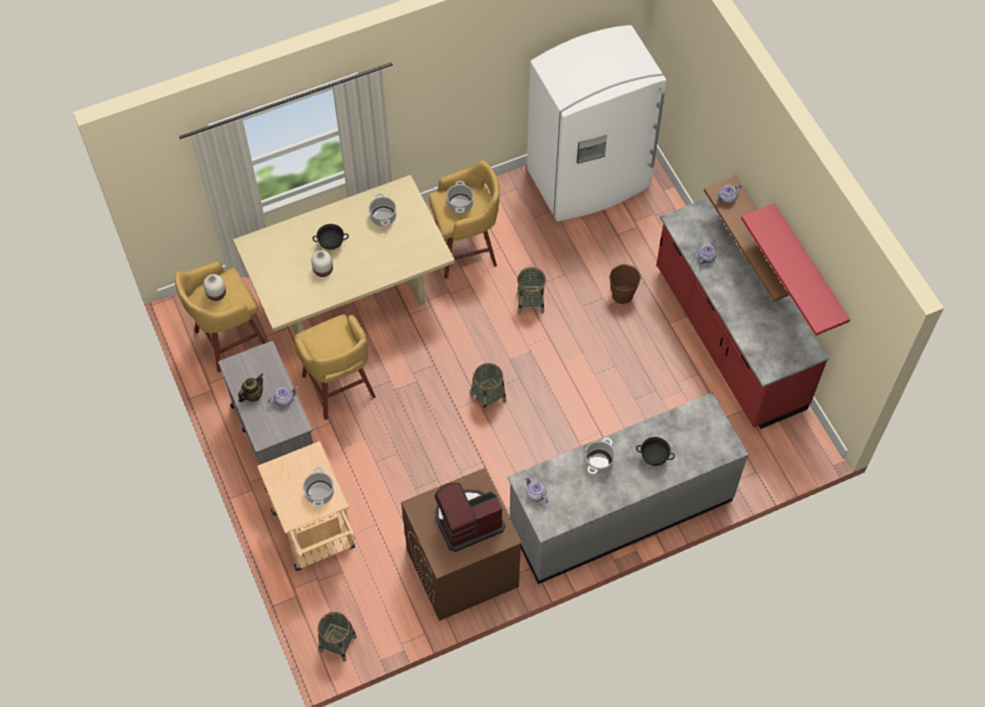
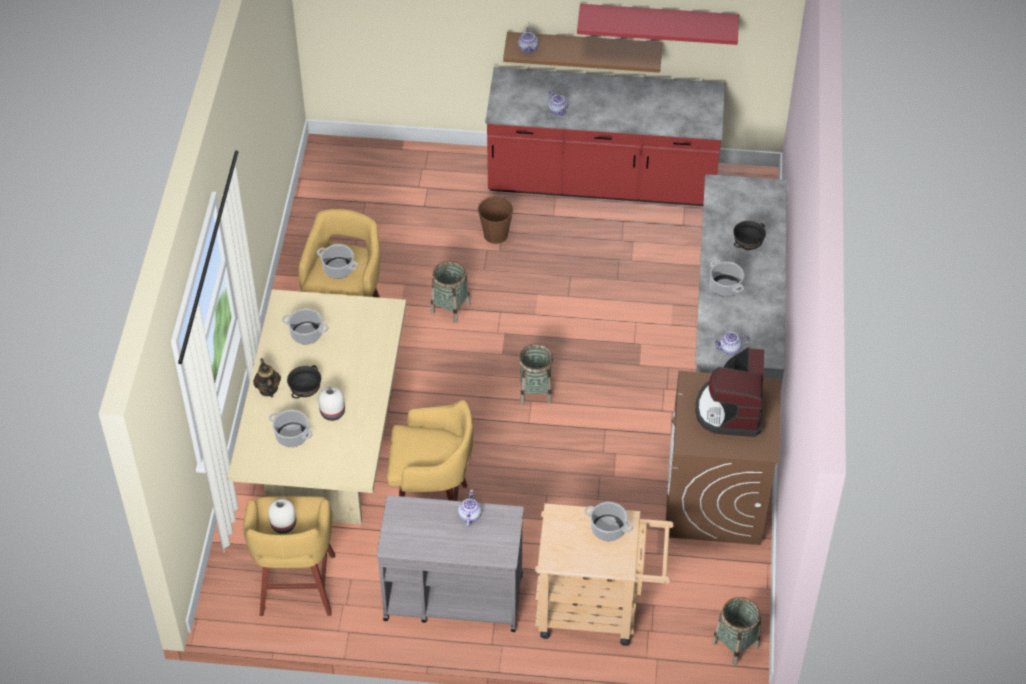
camera: 60 degrees left, 10 degrees down
teapot [238,373,263,402] -> teapot moved to [253,358,281,397]
white fridge [527,25,666,221] -> none
none -> cooking pot [269,410,313,447]

